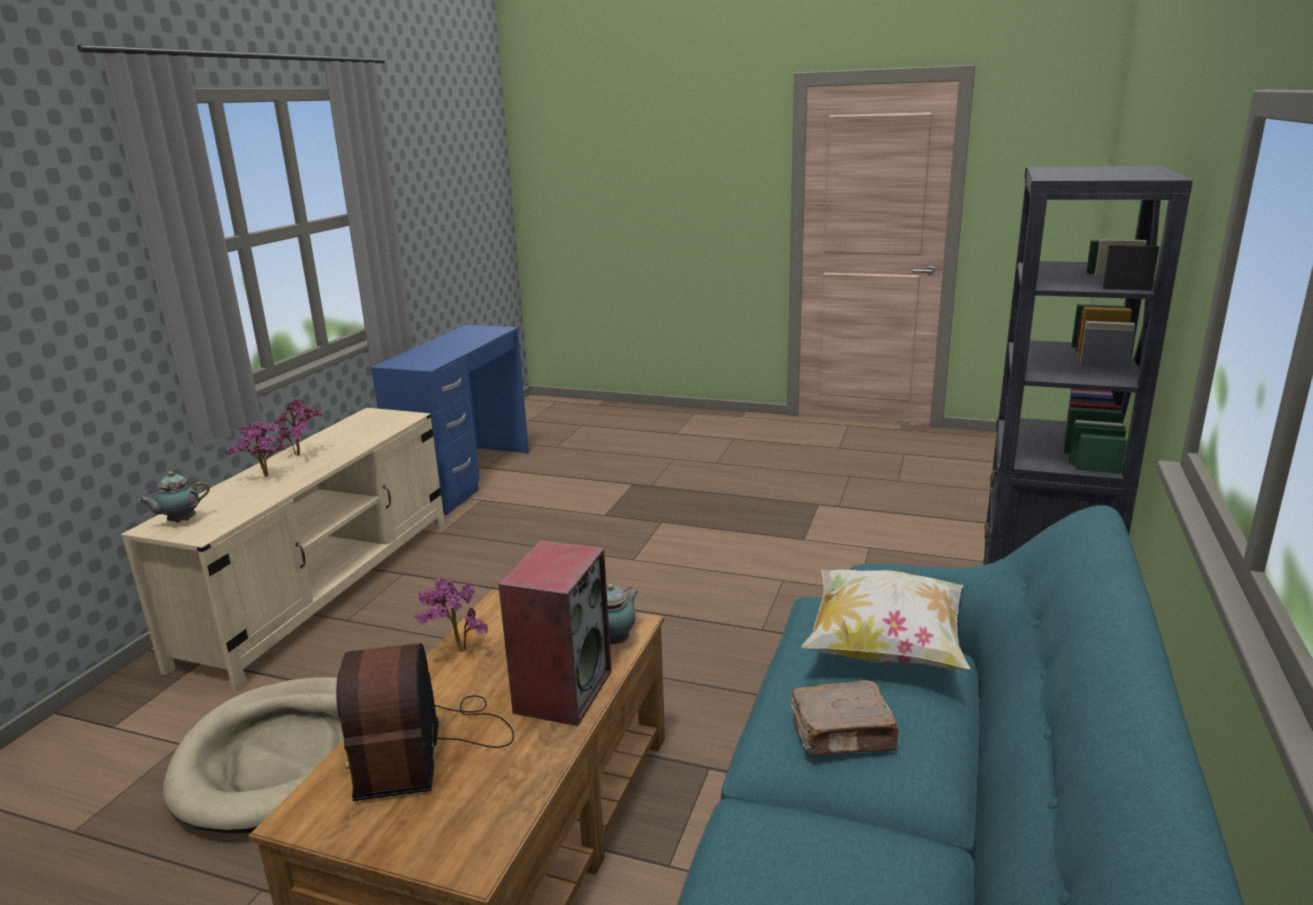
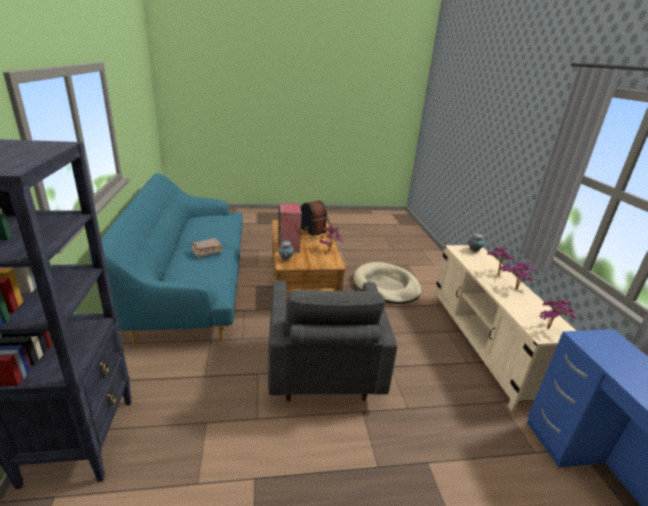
camera: 150 degrees right, 5 degrees up
pillow [802,570,970,669] -> none
none -> grey armchair [268,280,398,401]
none -> potted plant [540,299,576,329]

